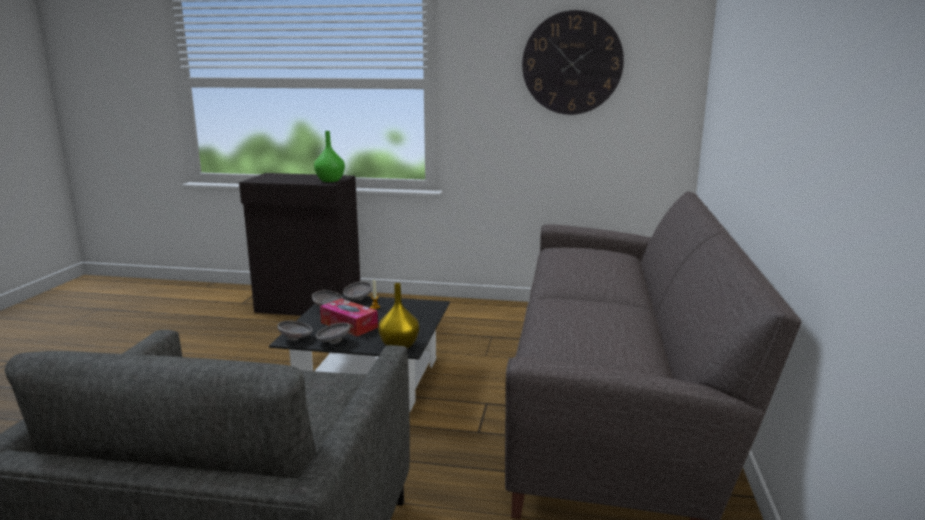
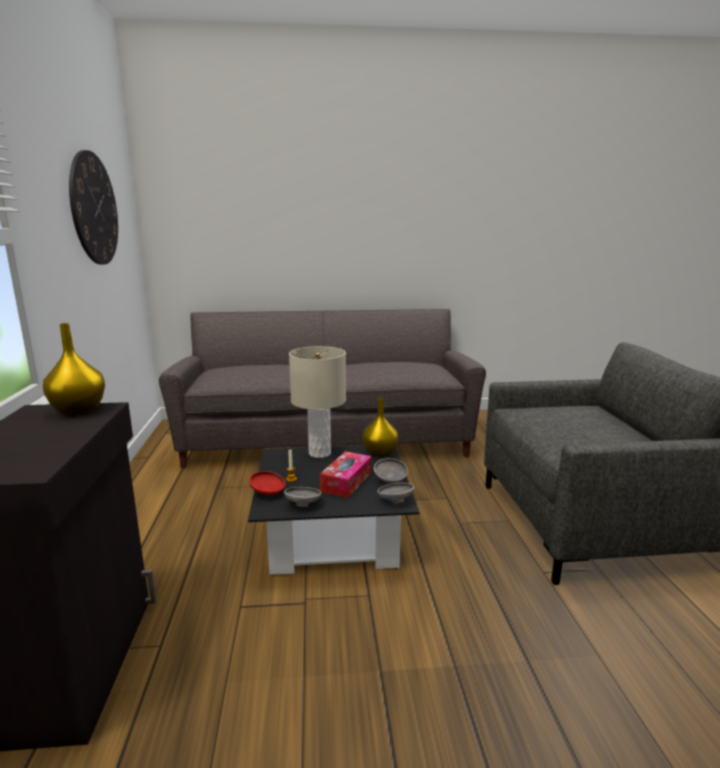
camera: 105 degrees left, 0 degrees up
green vase [314,131,345,182] -> yellow vase [43,323,105,416]
grey bowl [343,281,372,300] -> red bowl [249,471,286,495]
none -> beige table lamp [289,346,346,458]

